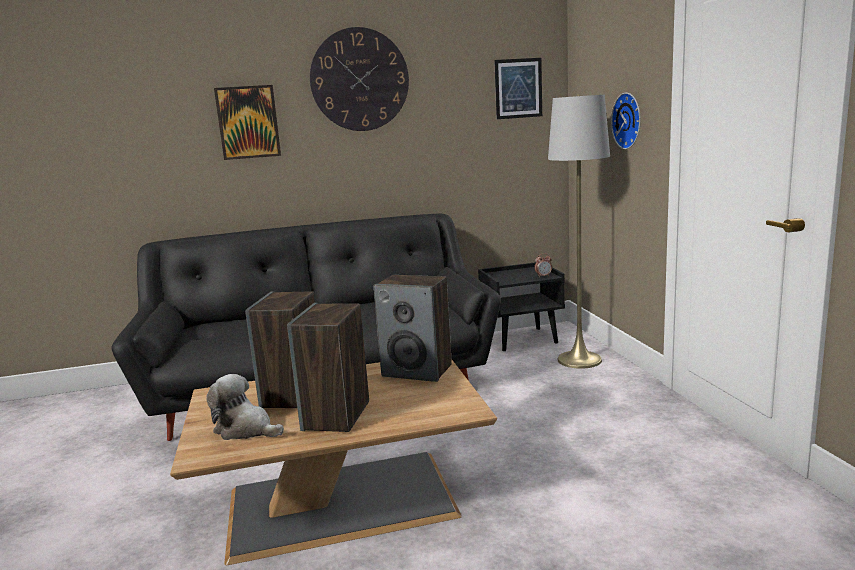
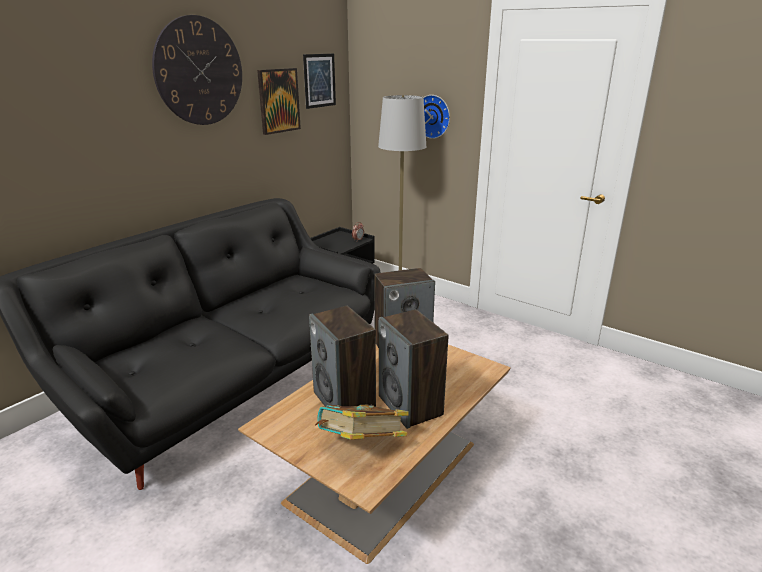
camera: 40 degrees left, 10 degrees up
plush toy [206,374,284,440] -> book [315,405,409,440]
picture [214,85,281,160] -> picture moved to [257,68,301,135]

